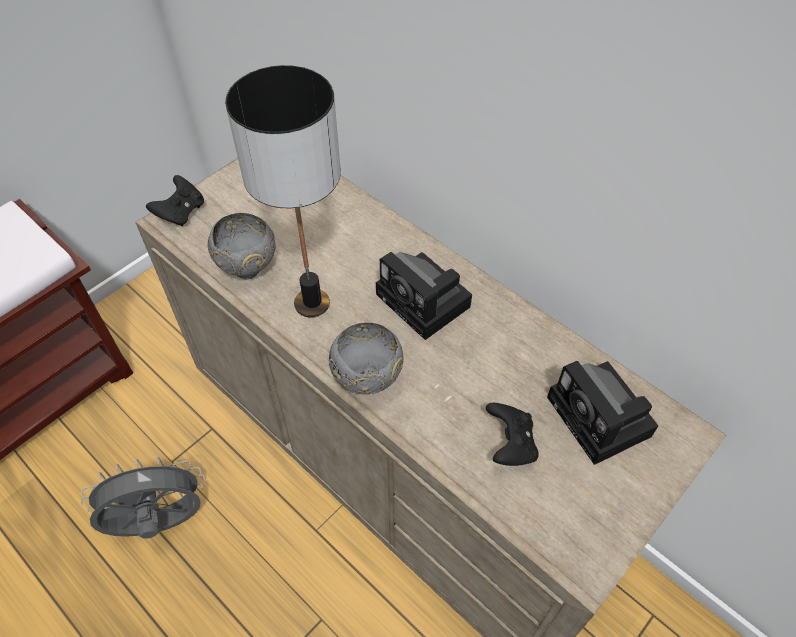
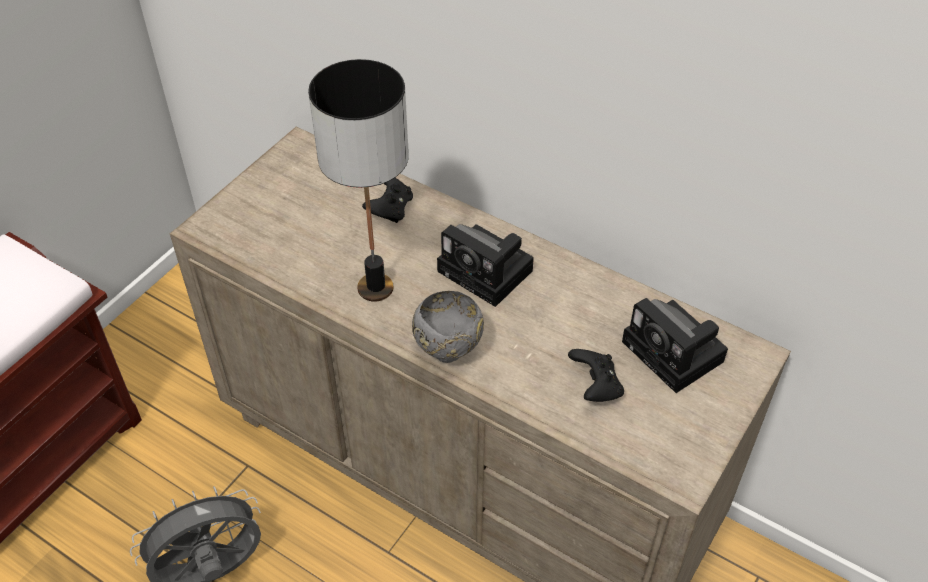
camera: 10 degrees left, 5 degrees down
black game controller [146,175,204,226] -> black game controller moved to [362,178,413,223]
grey bowl [208,213,276,280] -> none

